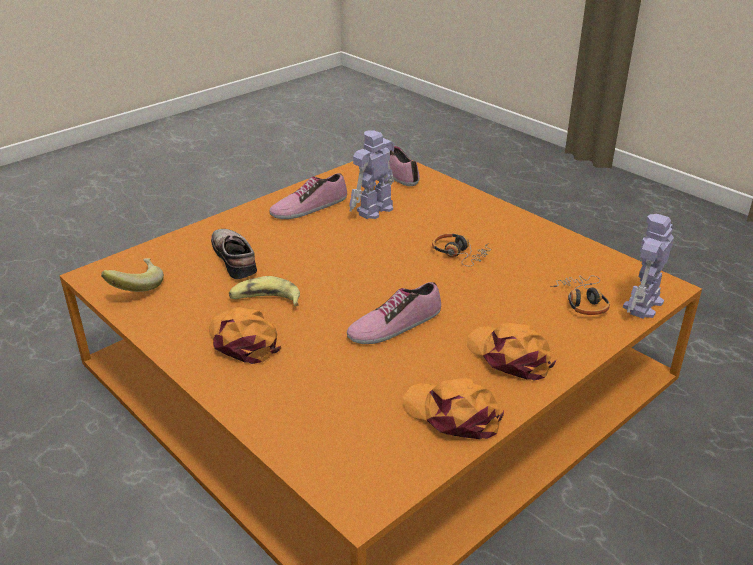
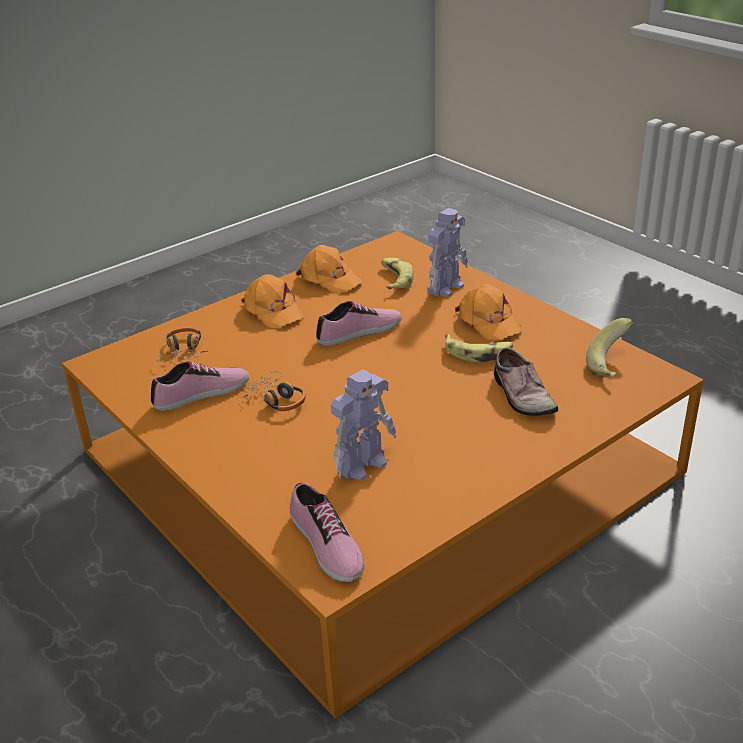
camera: 175 degrees left, 0 degrees up
shoe [270,173,347,219] -> shoe moved to [151,361,249,411]
toy robot [623,214,674,319] -> toy robot moved to [428,208,468,297]
none -> banana [381,258,413,290]

